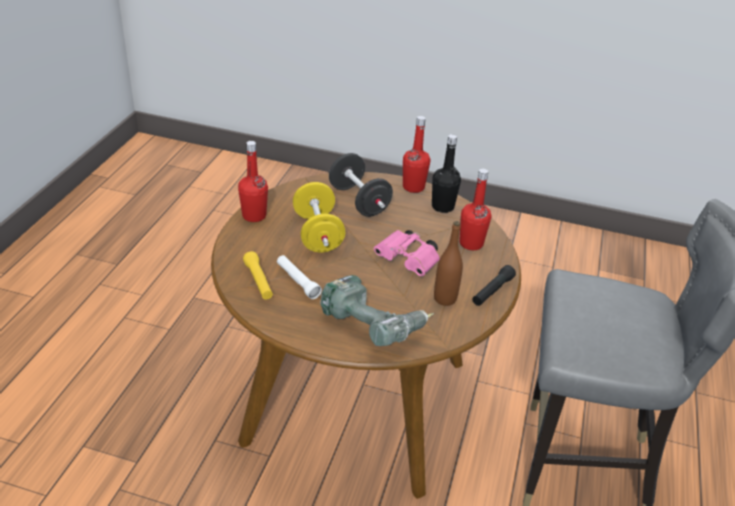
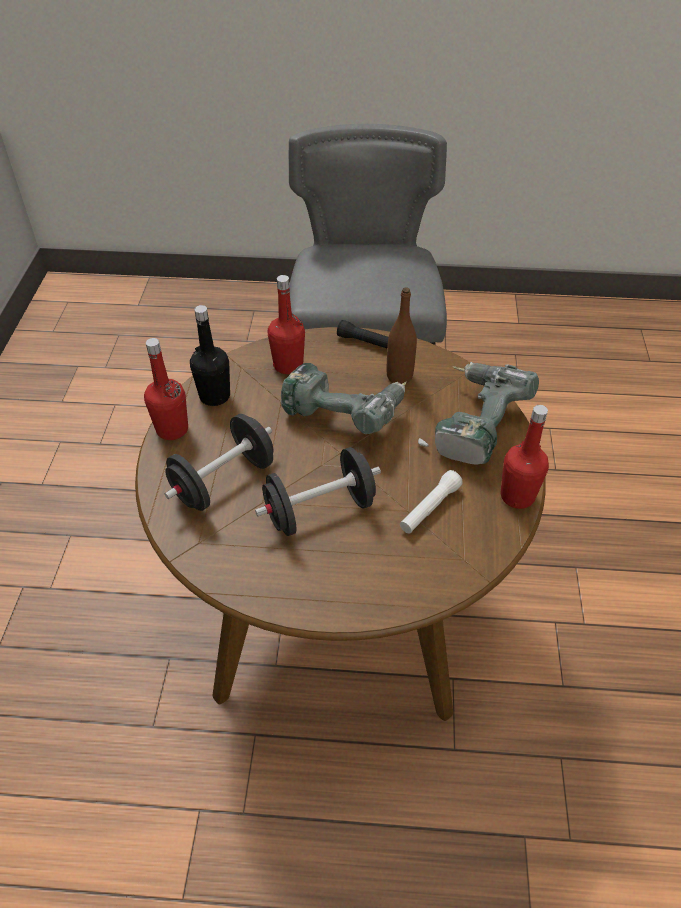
camera: 100 degrees left, 10 degrees up
red bottle [238,141,268,222] -> red bottle moved to [501,405,549,509]
yellow flashlight [243,251,273,299] -> none
yellow dumbbell [293,182,345,252] -> black dumbbell [255,447,381,536]
pink binoculars [374,230,440,276] -> power drill [281,363,406,434]

